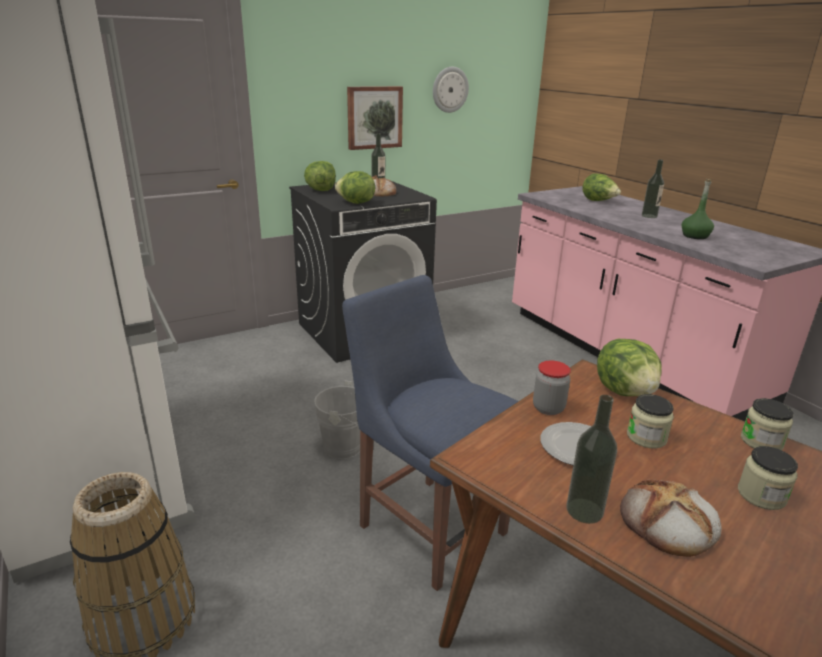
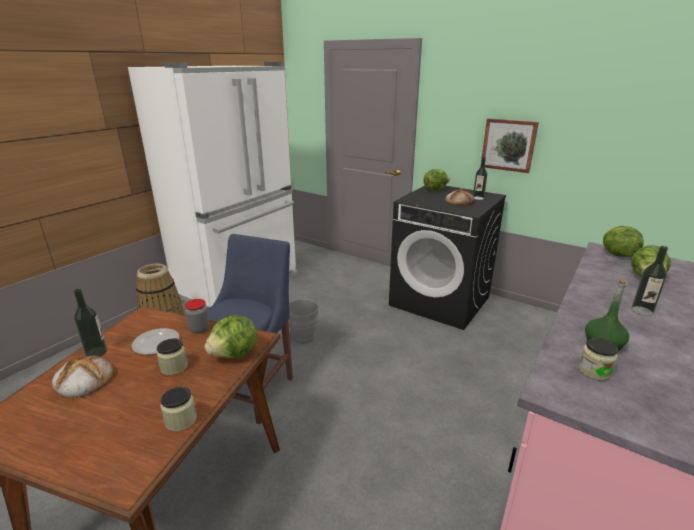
camera: 65 degrees right, 0 degrees up
lettuce [335,171,375,204] -> lettuce moved to [603,226,644,257]
wall clock [433,67,469,113] -> none
jar [738,446,798,510] -> jar moved to [578,338,618,381]

